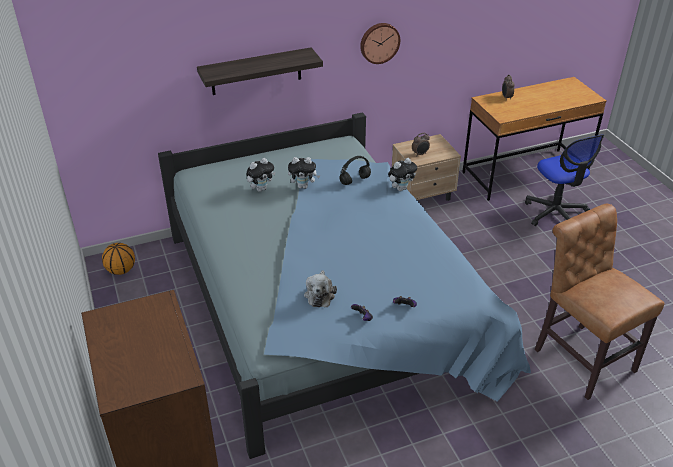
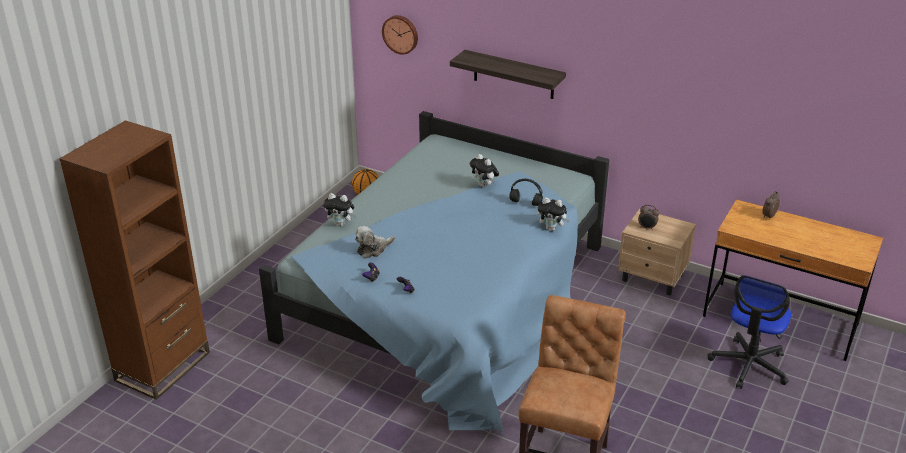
camera: 50 degrees right, 5 degrees down
plush toy [246,158,275,192] -> plush toy moved to [323,193,356,226]
wall clock [360,23,400,64] -> wall clock moved to [382,15,418,55]

